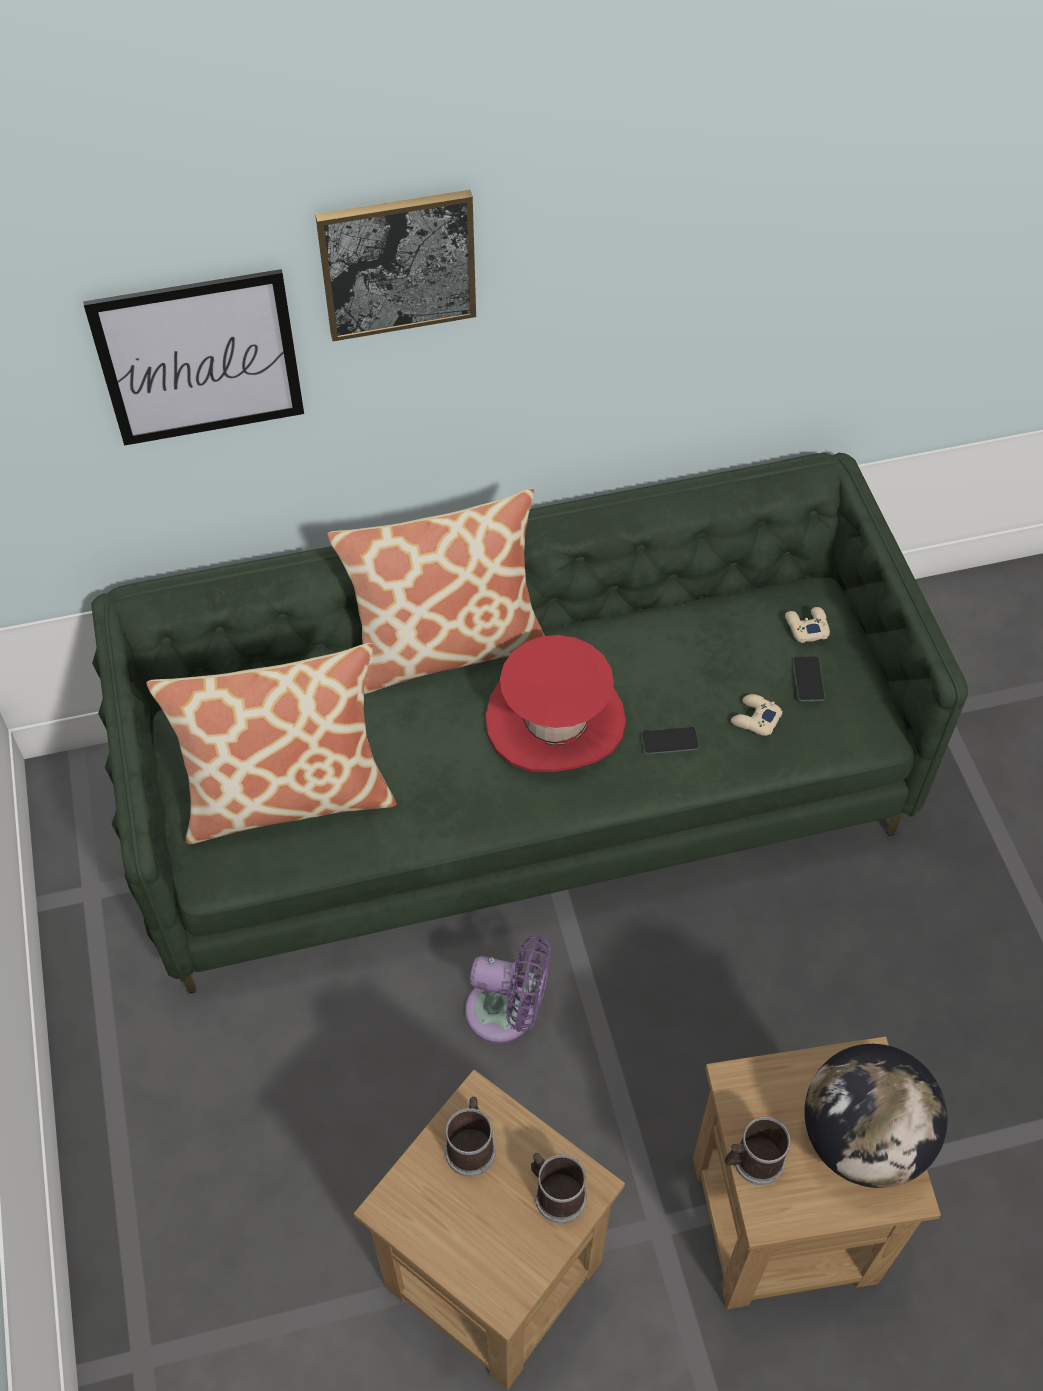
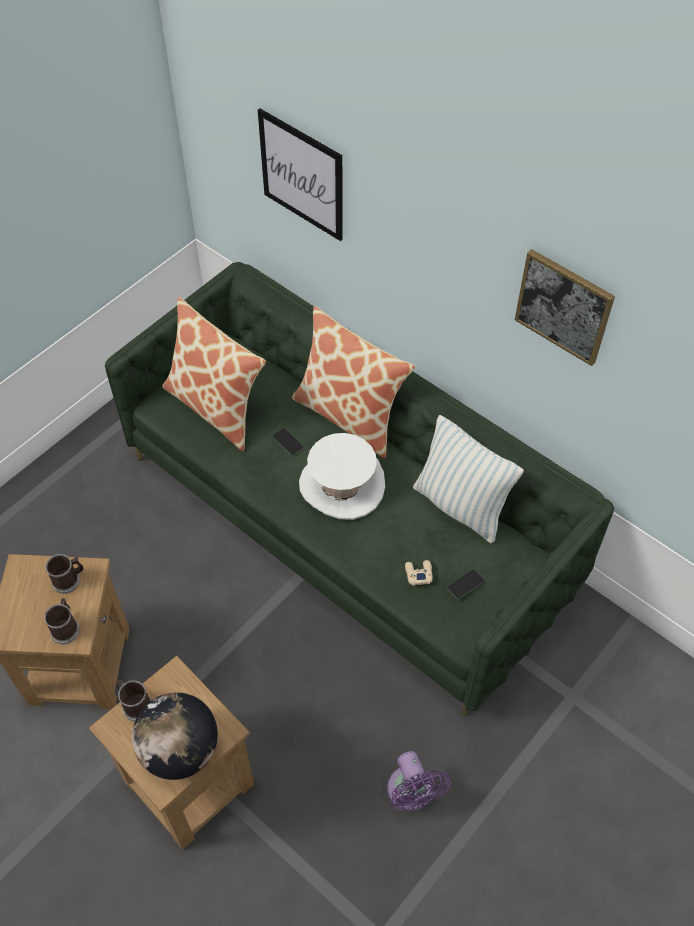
camera: 55 degrees right, 0 degrees up
picture [315,190,476,341] -> picture moved to [515,249,615,366]
purple fan [465,936,551,1043] -> purple fan moved to [387,751,451,811]
red hat [485,635,626,772] -> white hat [299,433,385,520]
phone [641,727,699,754] -> phone moved to [272,428,304,456]
beige game controller [785,607,830,643] -> none
none -> pillow [413,415,524,543]

